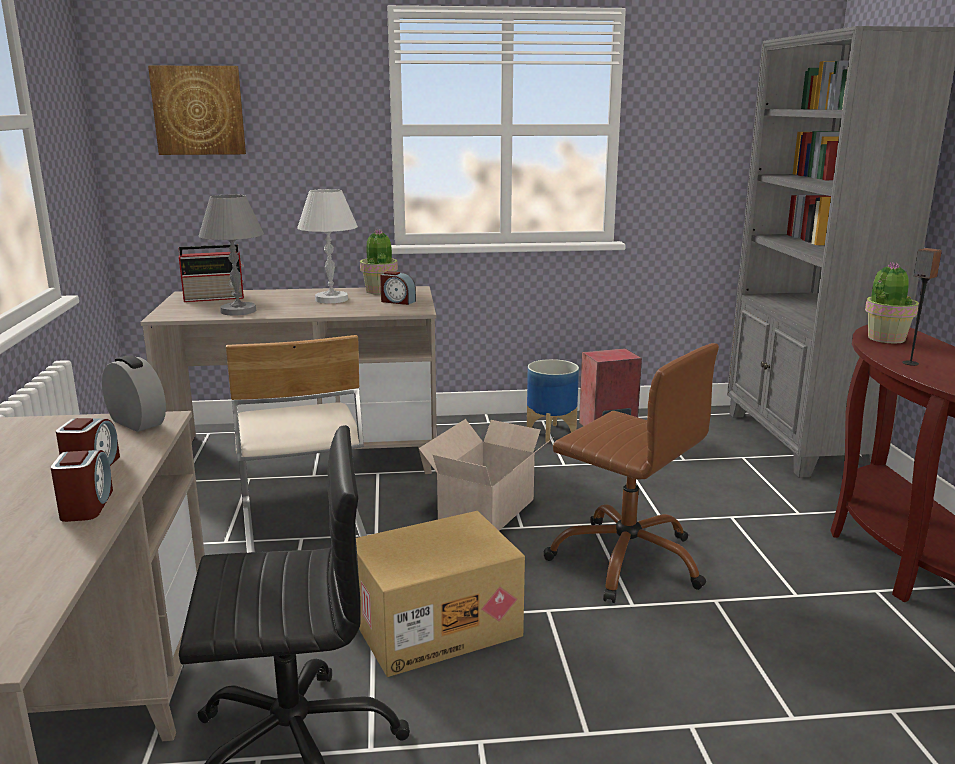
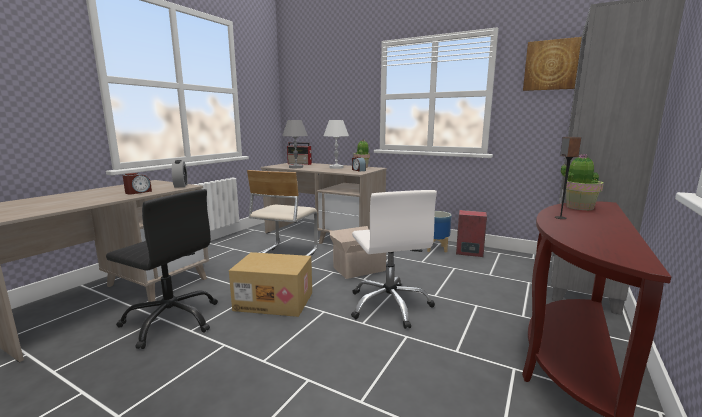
camera: 35 degrees right, 5 degrees down
alarm clock [50,450,113,522] -> none
picture [148,66,246,155] -> picture moved to [523,37,582,91]
brown office chair [544,343,719,603] -> white office chair [351,190,437,329]

